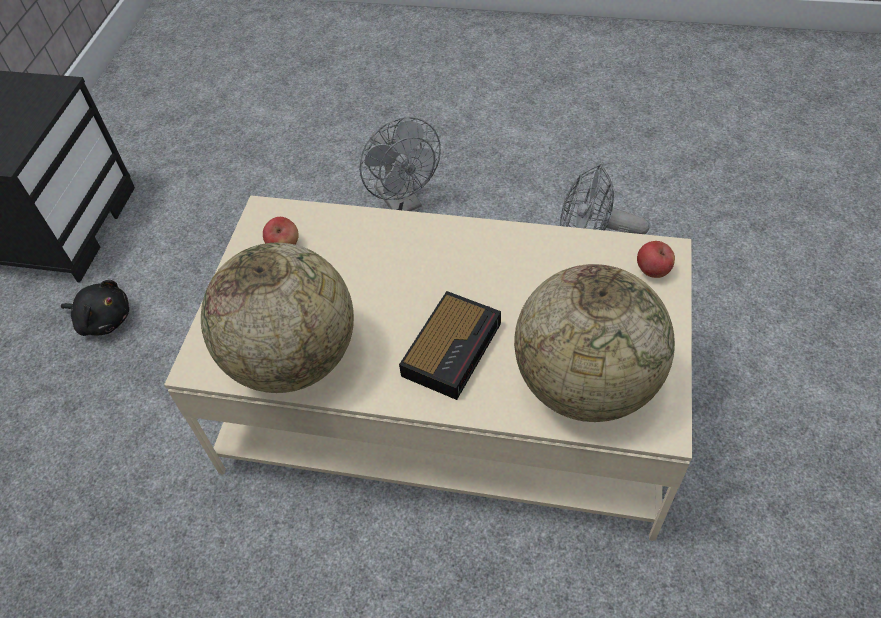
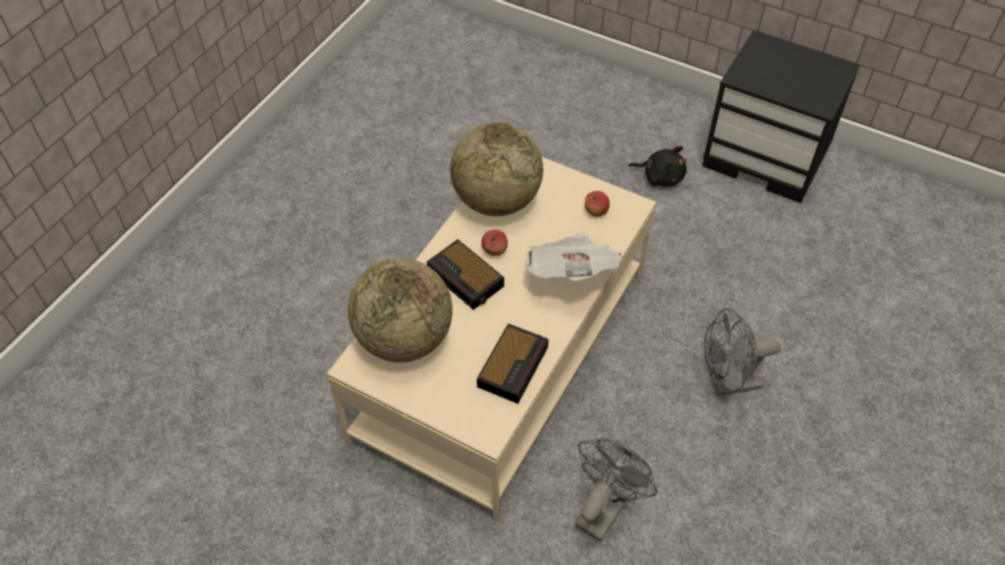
camera: 105 degrees right, 0 degrees up
black plush toy [61,280,129,336] -> black plush toy turned 105 degrees counterclockwise [628,146,687,187]
apple [637,241,675,278] -> apple moved to [481,230,508,256]
none -> alarm clock [477,323,549,404]
none -> newspaper [525,233,622,281]

